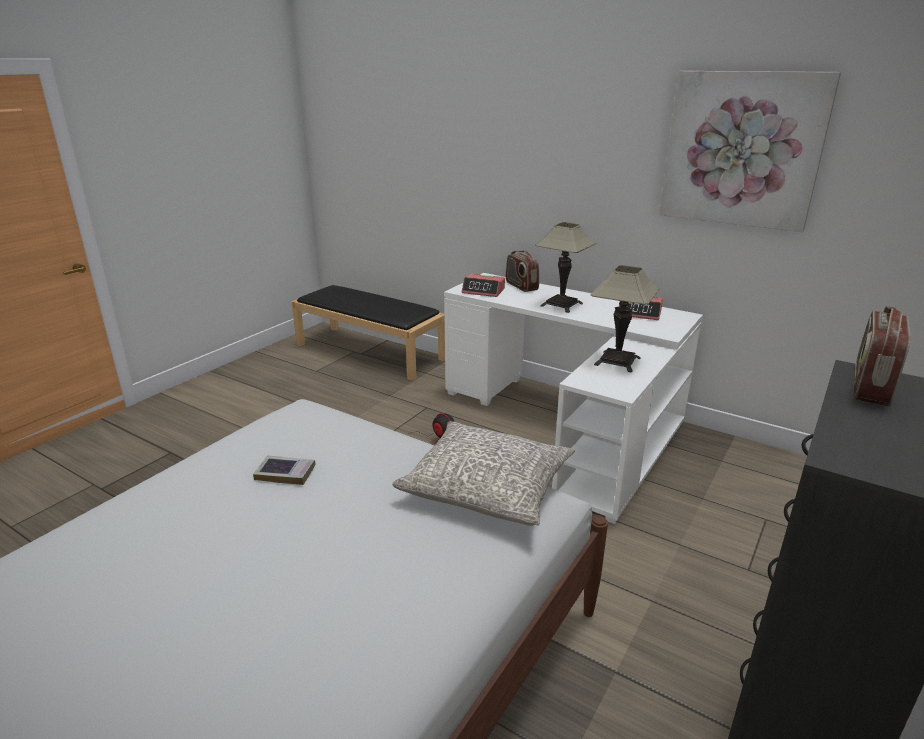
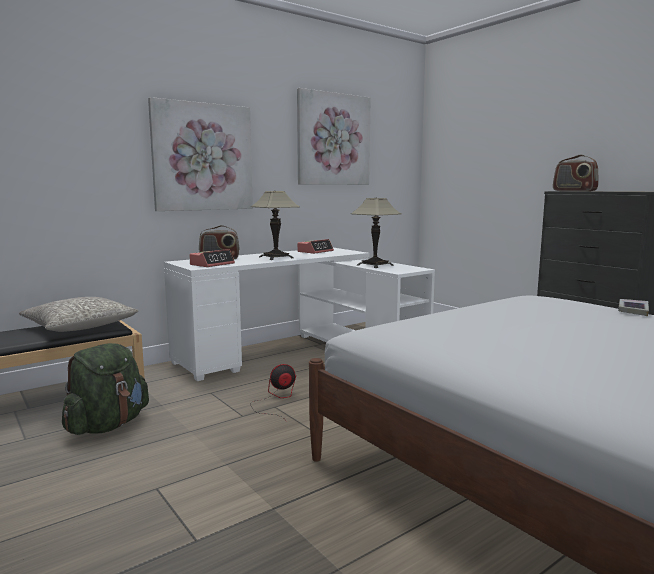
camera: 70 degrees left, 15 degrees down
book [253,455,316,485] -> book moved to [618,299,649,316]
grey pillow [392,421,575,526] -> grey pillow moved to [19,297,139,332]
none -> green backpack [62,343,149,435]
none -> picture [148,97,253,211]

